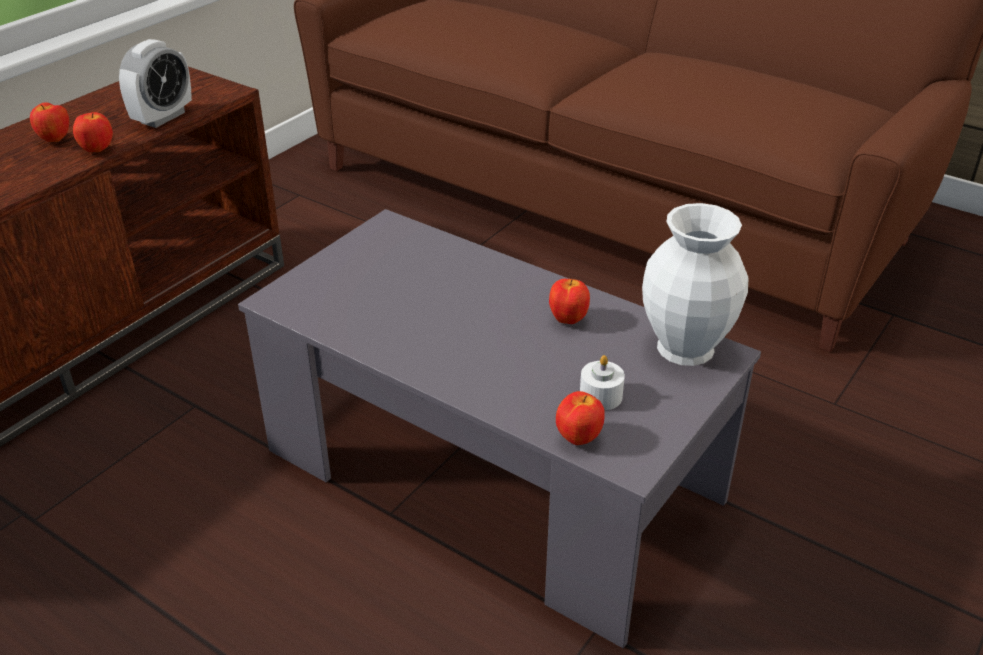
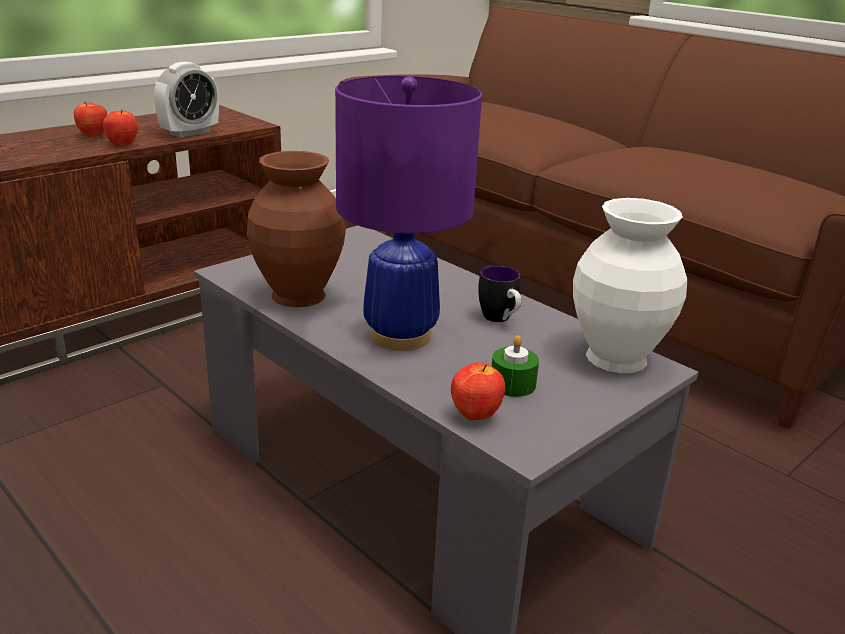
camera: 10 degrees right, 10 degrees down
apple [549,279,590,324] -> mug [478,266,521,322]
white candle [580,355,625,410] -> green candle [492,335,539,397]
none -> brown vase [247,151,346,307]
none -> purple table lamp [335,76,482,351]

